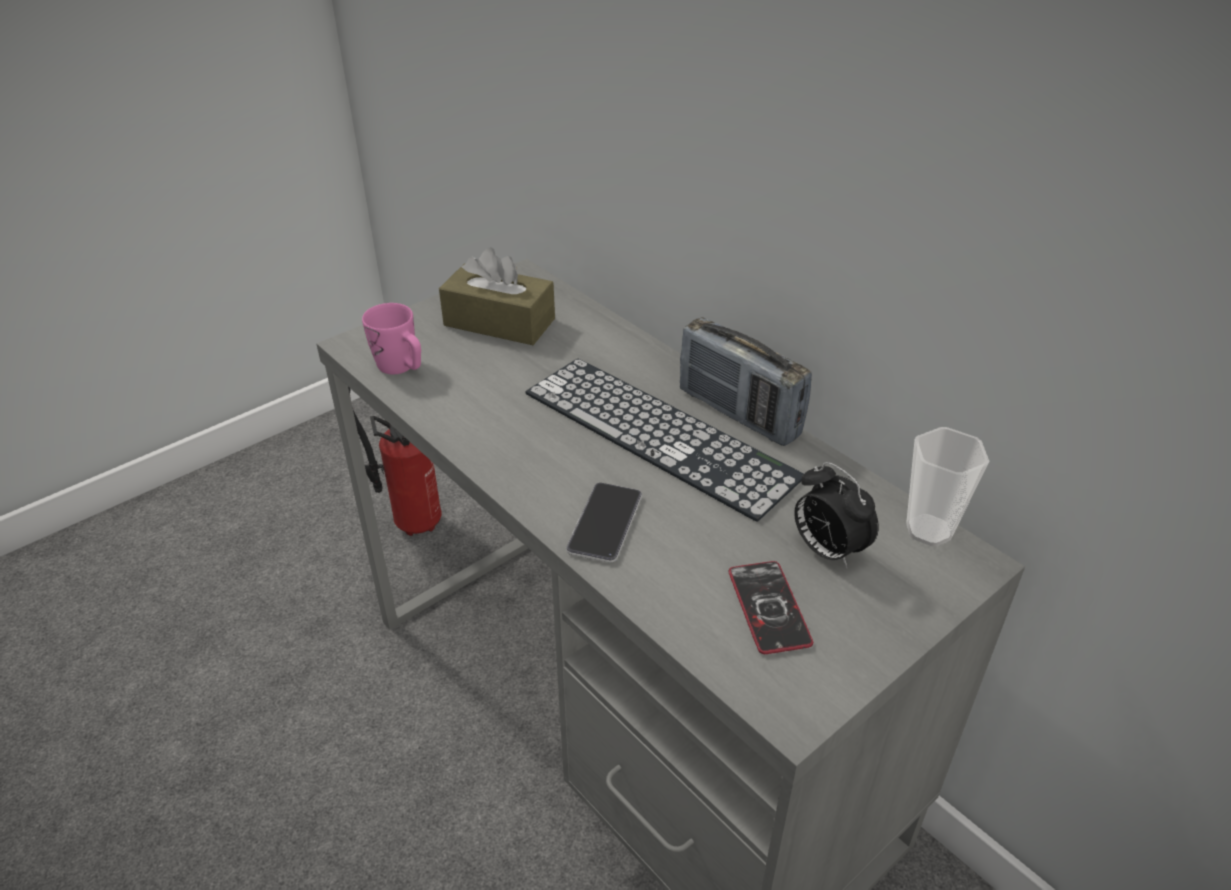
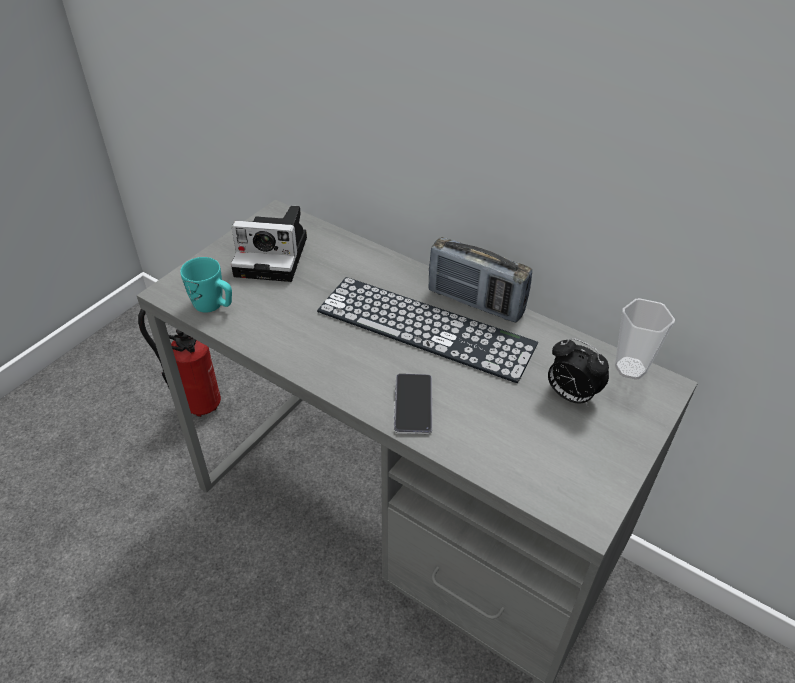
camera: 15 degrees left, 5 degrees up
pink mug [362,303,421,375] -> turquoise mug [180,257,232,313]
brown tissue box [439,247,555,345] -> camera [231,206,307,282]
phone [728,561,813,654] -> none

